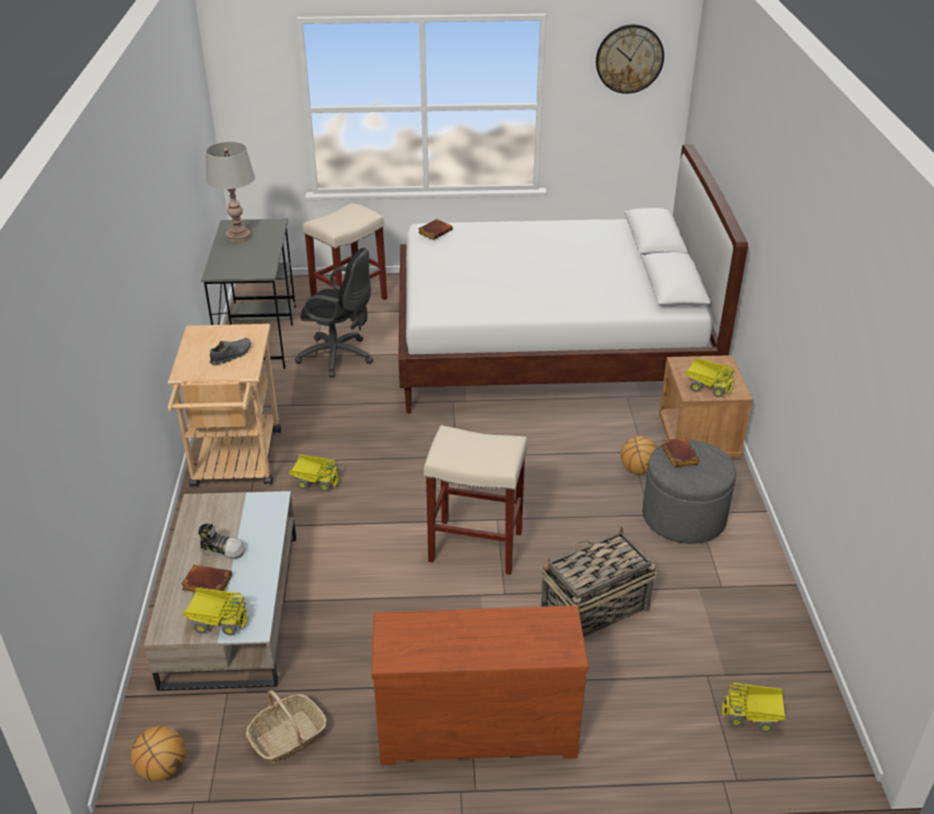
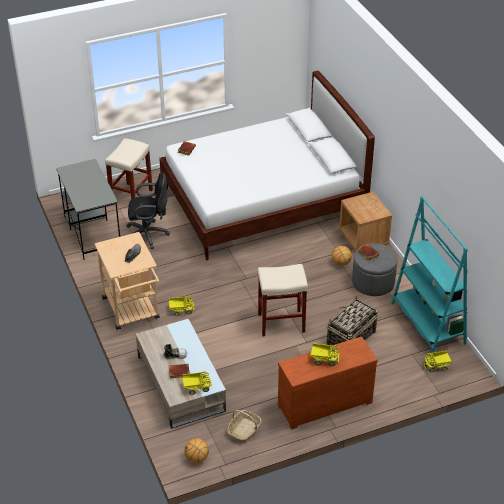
camera: 20 degrees left, 5 degrees up
grey table lamp [206,142,255,243] -> none
wall clock [596,24,664,94] -> none
toy truck [685,358,735,398] -> toy truck moved to [311,343,340,366]
none -> turquoise bookcase [391,196,468,355]

